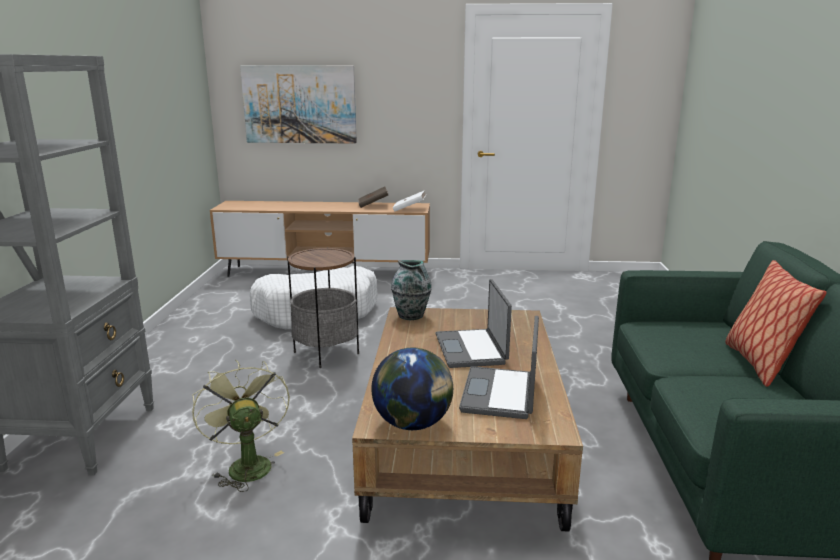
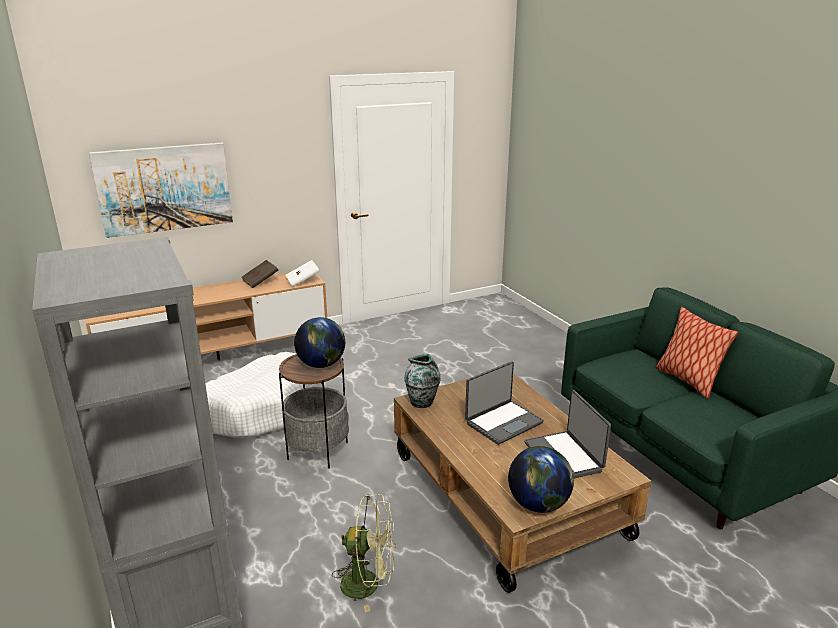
camera: 30 degrees left, 5 degrees up
green fan [192,359,290,492] -> green fan turned 150 degrees clockwise [332,494,396,612]
laptop [436,279,512,368] -> laptop turned 90 degrees counterclockwise [465,361,544,445]
none -> globe [294,317,345,368]

